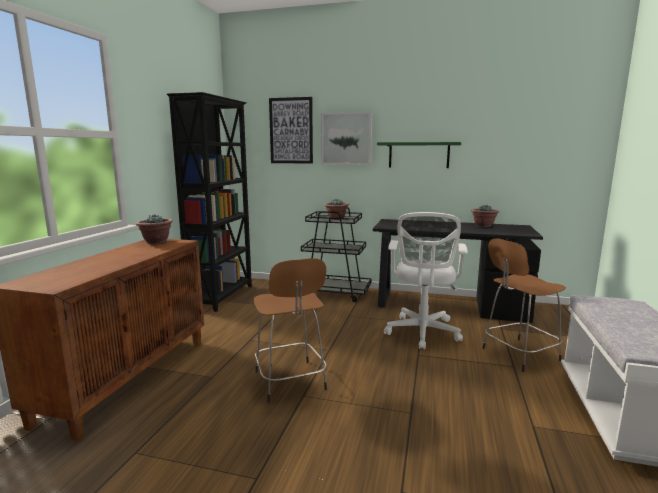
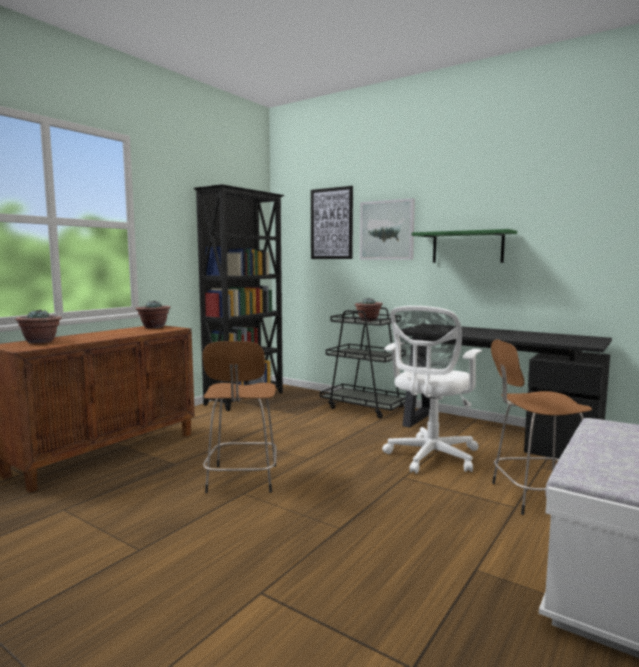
camera: 20 degrees right, 5 degrees down
potted plant [471,205,499,227] -> potted plant moved to [15,309,62,343]

